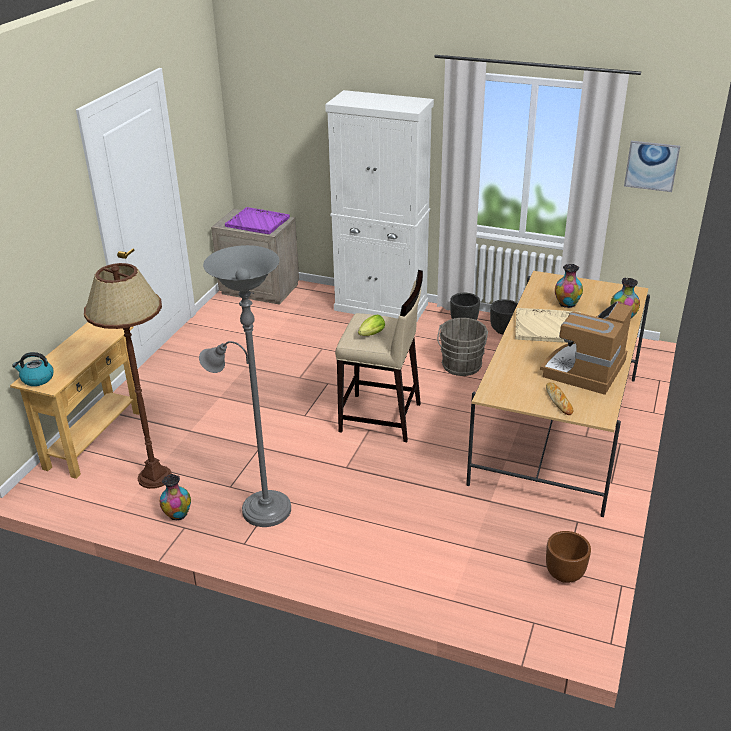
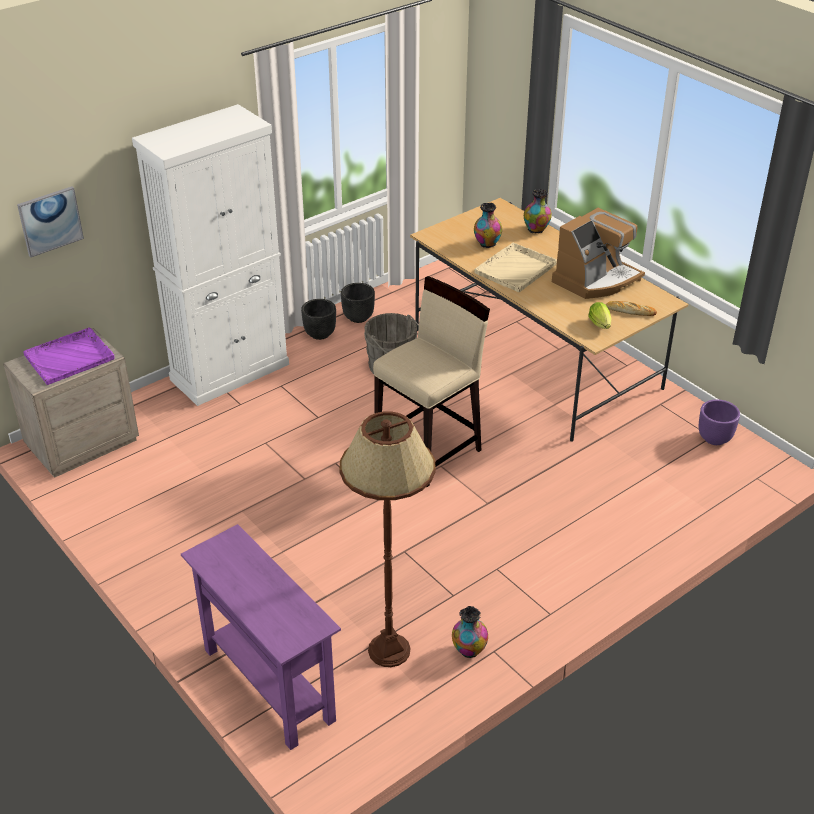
camera: 60 degrees left, 5 degrees up
beige console table [10,322,139,479] -> purple console table [181,524,341,750]
kettle [12,352,54,386] -> none
grey floor lamp [199,245,291,527] -> none
lettuce [358,315,385,336] -> lettuce moved to [588,302,612,329]
coffee machine [540,301,633,395] -> coffee machine turned 105 degrees counterclockwise [552,208,645,299]
brown planter [546,531,591,583] -> purple planter [699,399,740,445]
picture [624,141,680,192] -> picture moved to [17,186,84,257]

